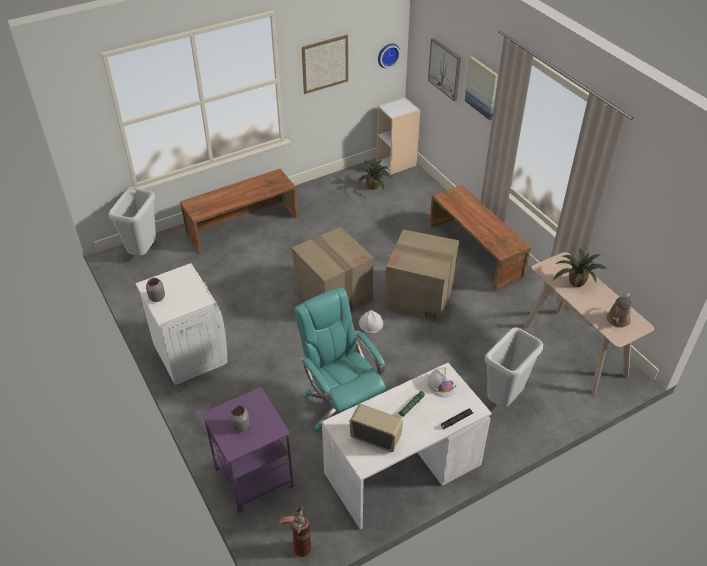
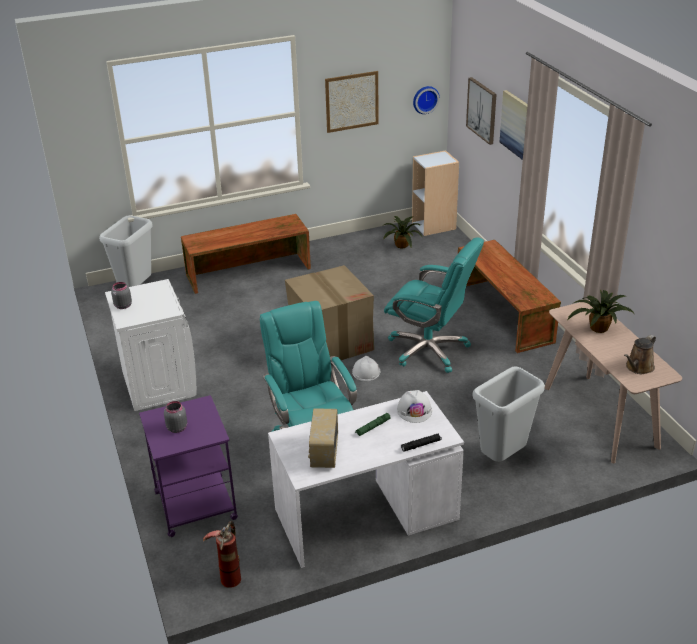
camera: 10 degrees right, 10 degrees down
radio [350,404,403,452] -> radio turned 120 degrees counterclockwise [308,408,338,468]
cardboard box [384,229,459,322] -> turquoise office chair [384,237,484,373]

